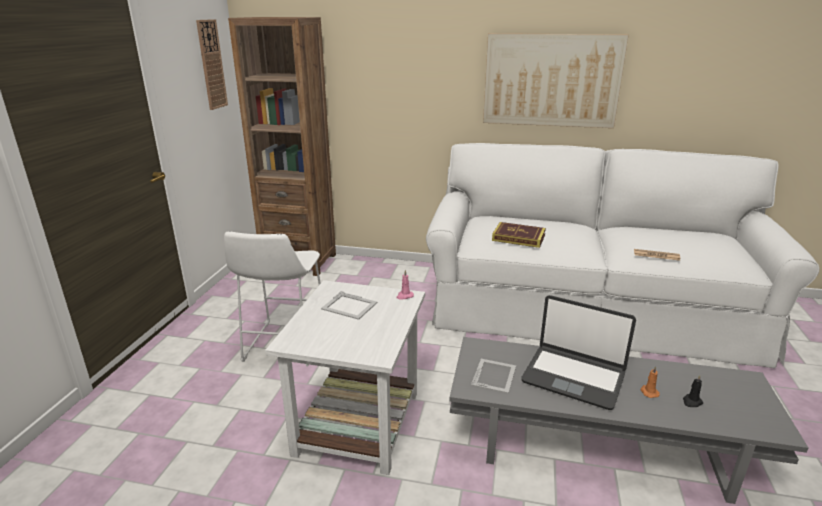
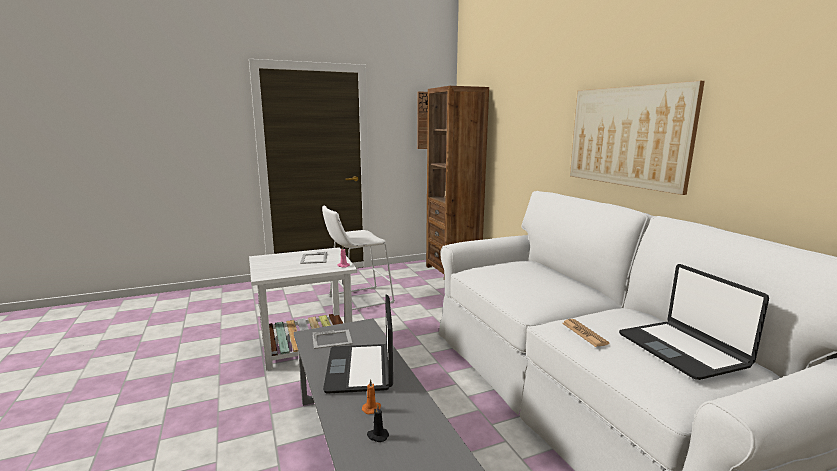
camera: 55 degrees right, 10 degrees down
book [492,222,546,248] -> none
none -> laptop [619,264,769,380]

